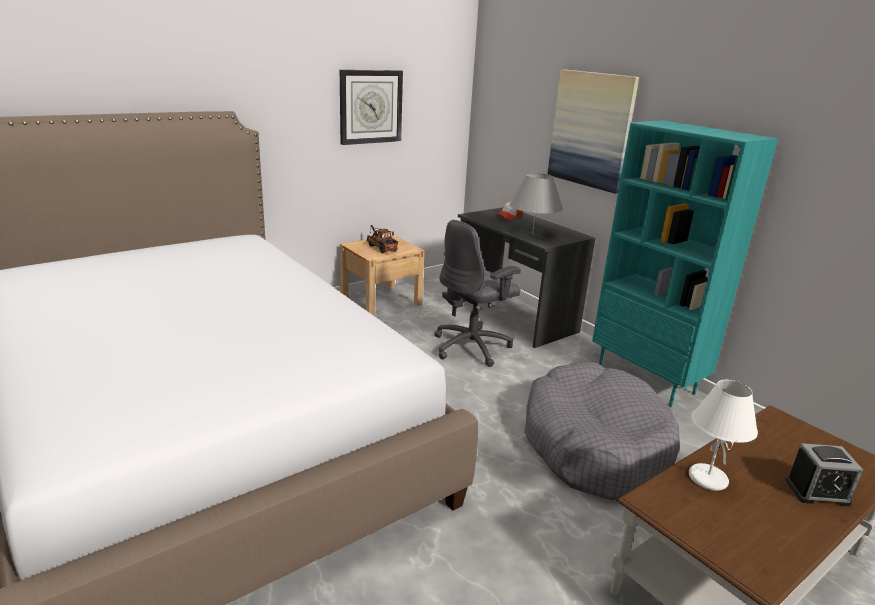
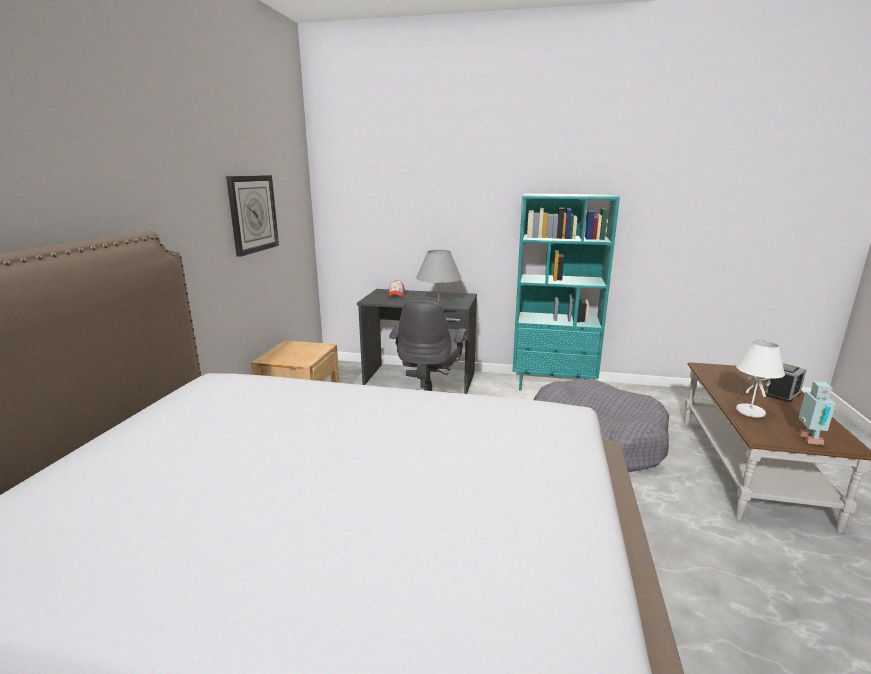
camera: 40 degrees left, 5 degrees down
toy truck [367,225,398,253] -> none
picture [547,69,639,194] -> none
none -> toy robot [798,382,836,445]

